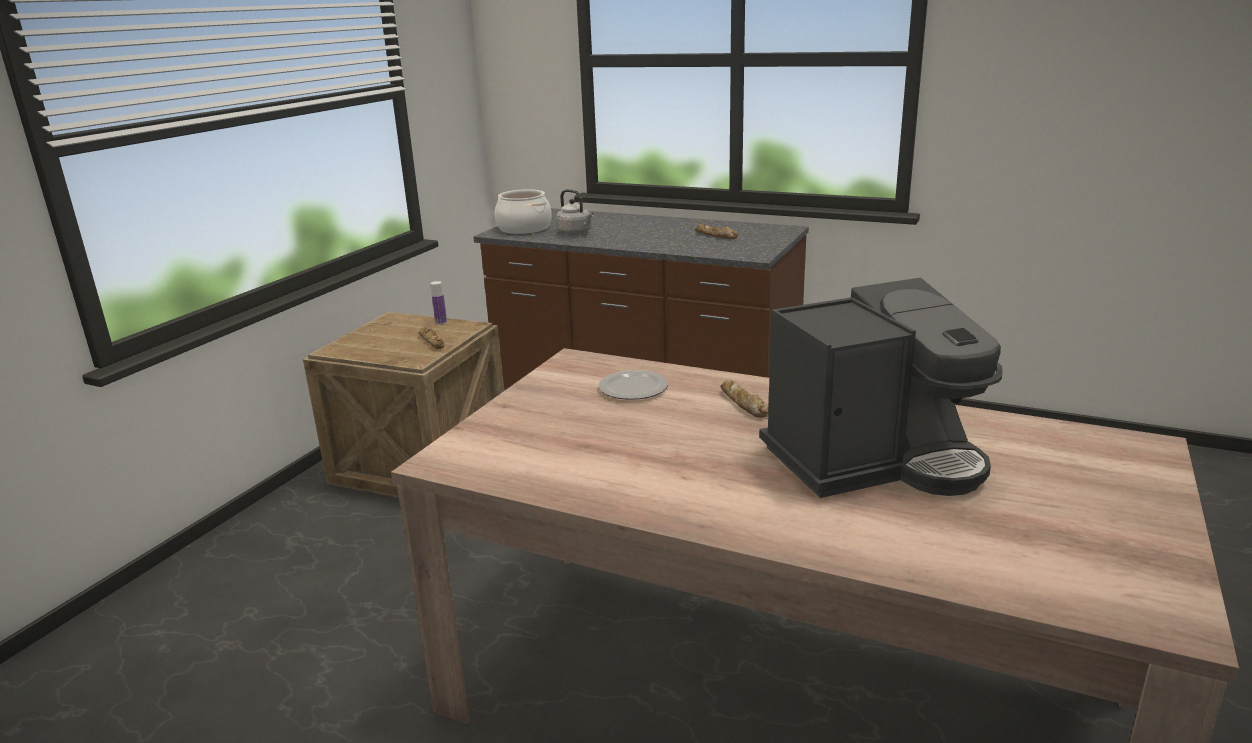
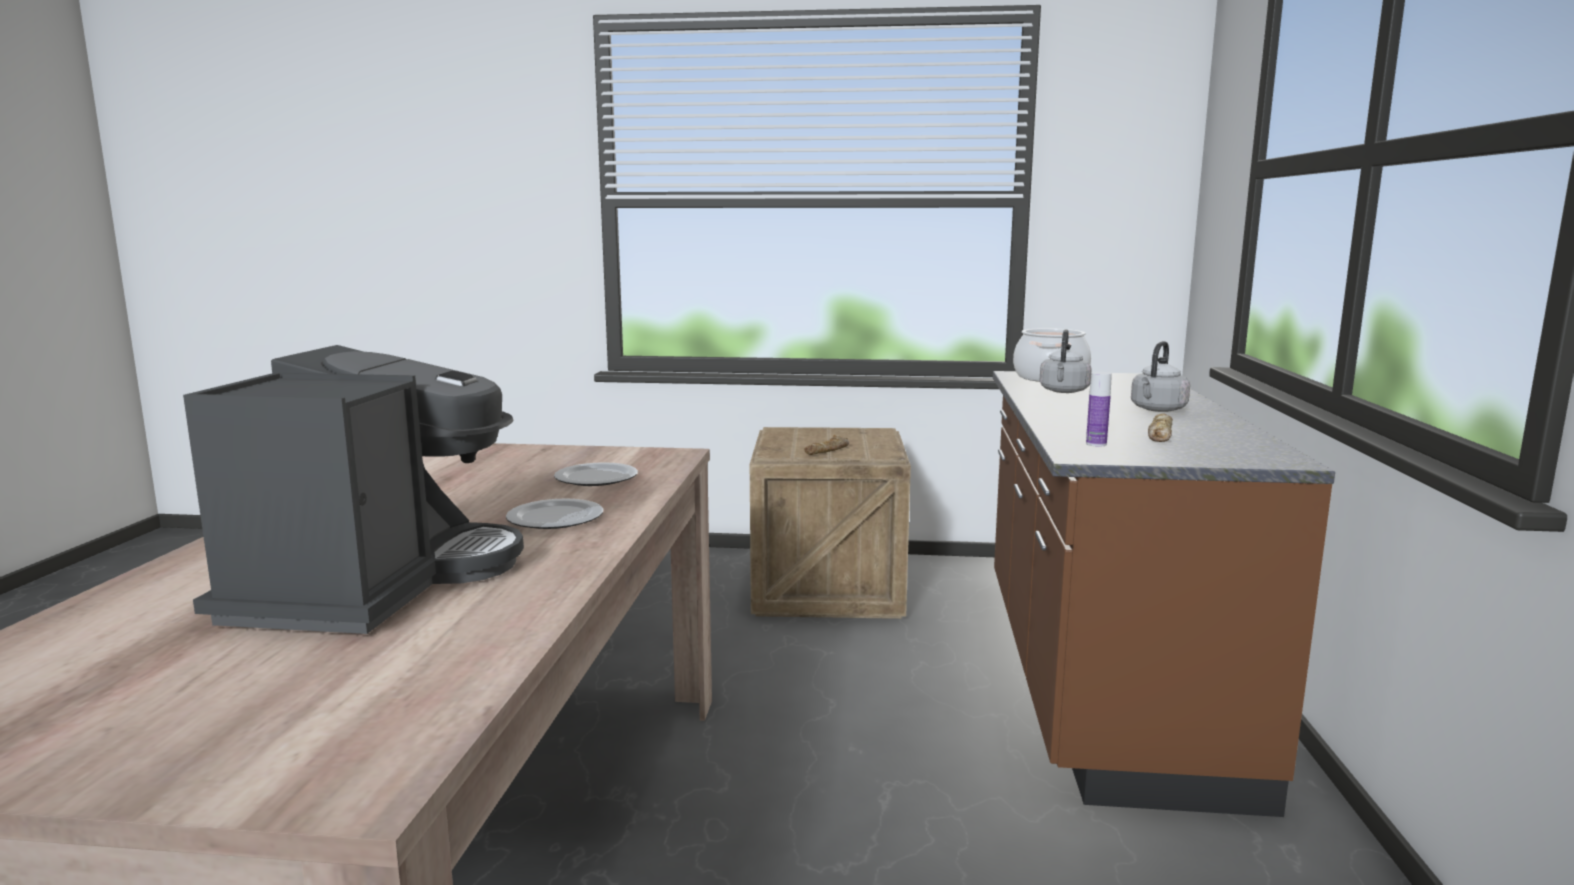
camera: 70 degrees right, 10 degrees down
bottle [431,281,447,325] -> bottle moved to [1086,371,1112,447]
bread [720,380,769,418] -> plate [506,498,603,529]
coffee machine [759,278,1003,498] -> coffee machine turned 135 degrees counterclockwise [183,345,524,634]
none -> grey kettle [1131,341,1190,412]

